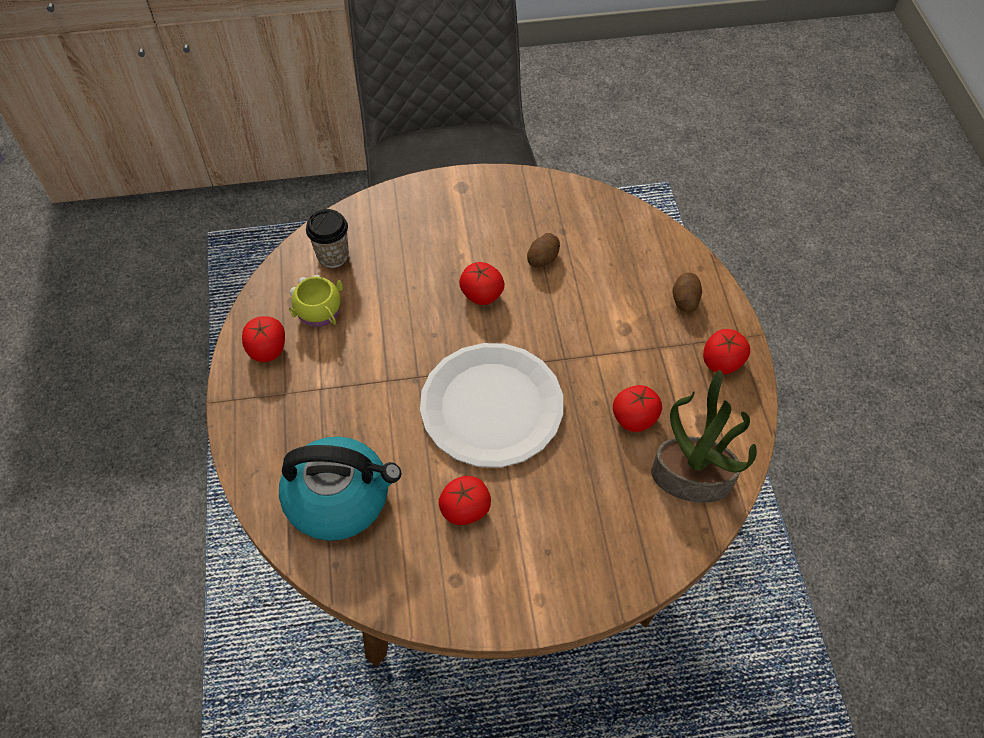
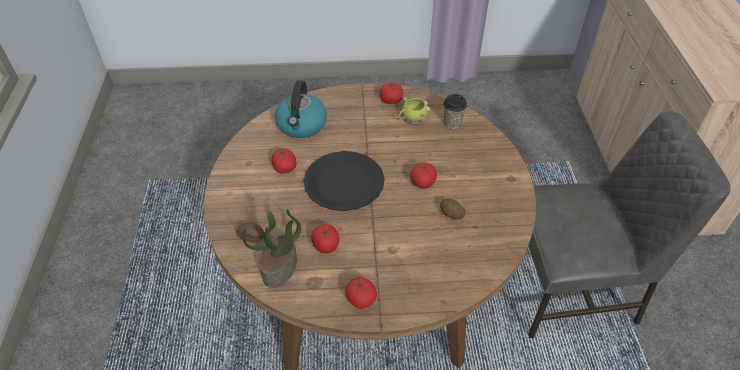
camera: 95 degrees right, 10 degrees down
white plate [420,343,563,468] -> black plate [304,151,385,211]
potato [672,272,702,312] -> potato moved to [236,223,264,243]

